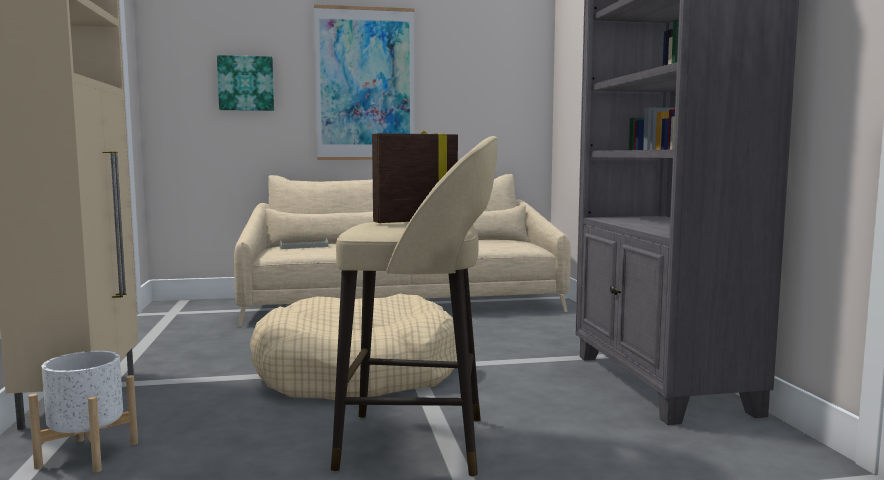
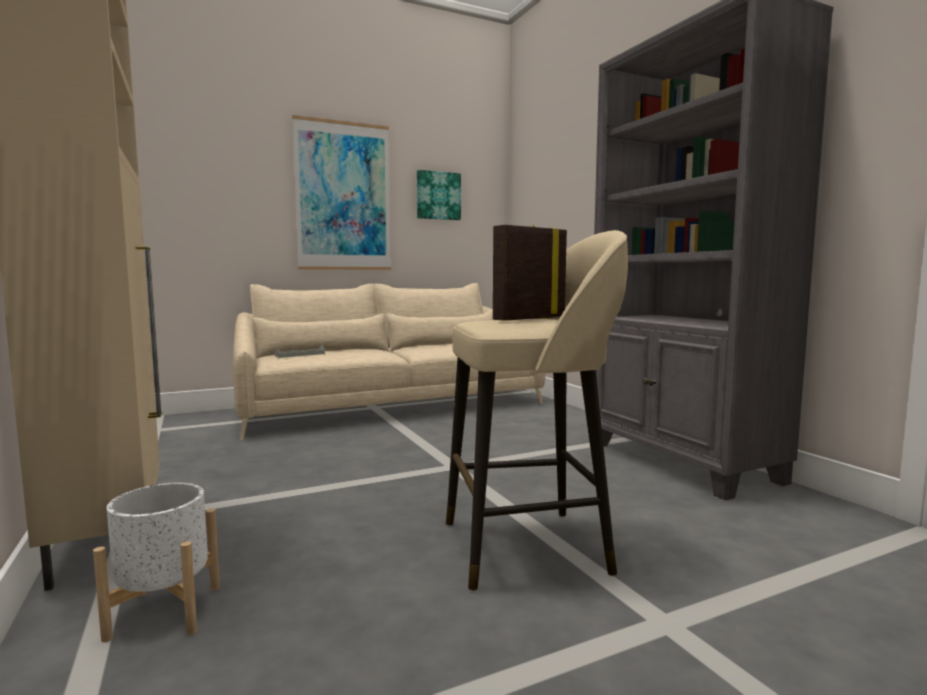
camera: 15 degrees left, 0 degrees up
picture [217,55,274,111] -> picture moved to [417,170,461,220]
beige dog bed [250,293,457,400] -> none

